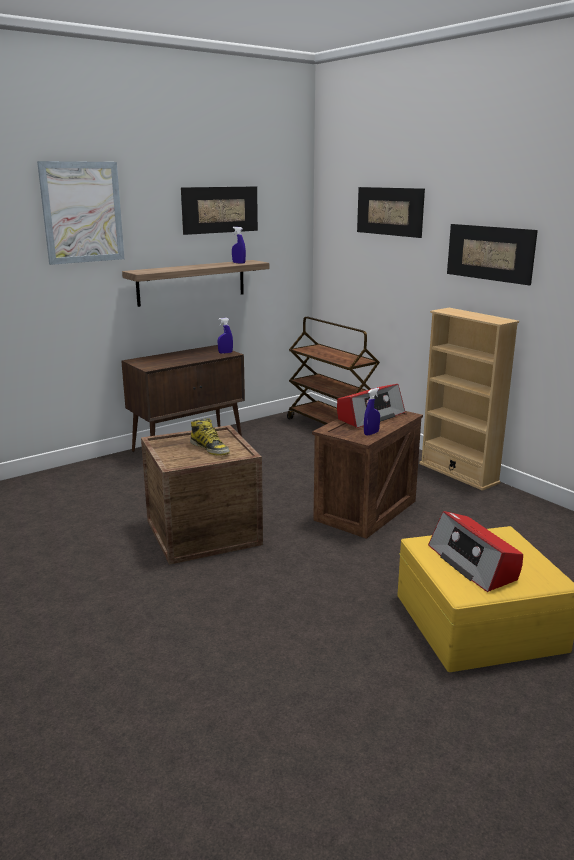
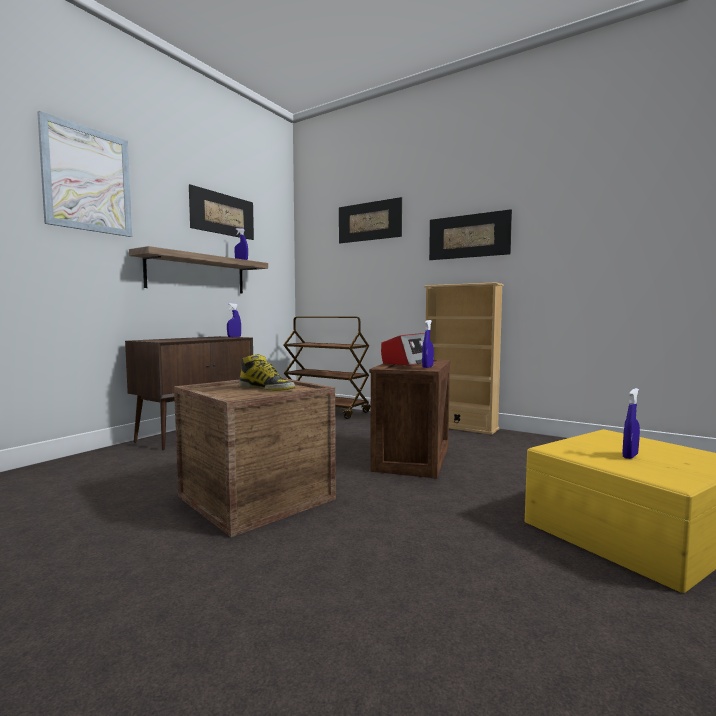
camera: 20 degrees left, 15 degrees down
radio [428,511,523,592] -> blue spray bottle [623,388,640,459]

